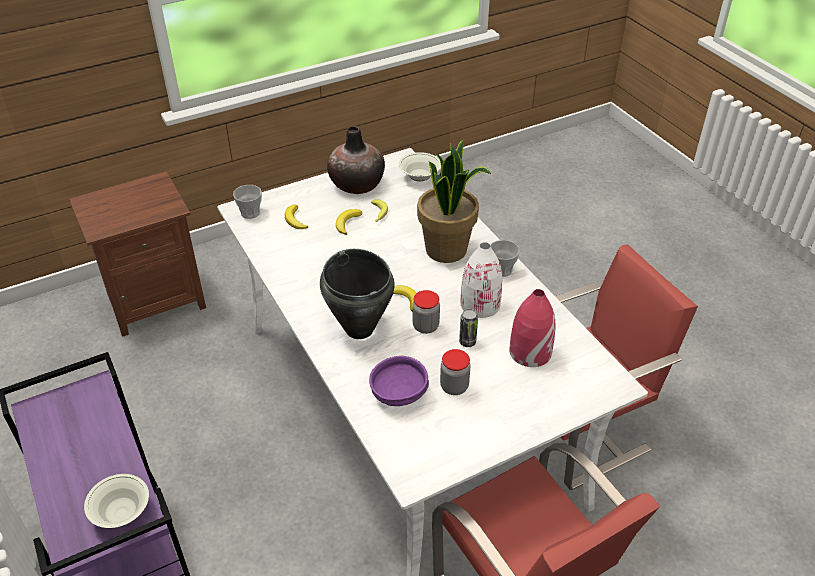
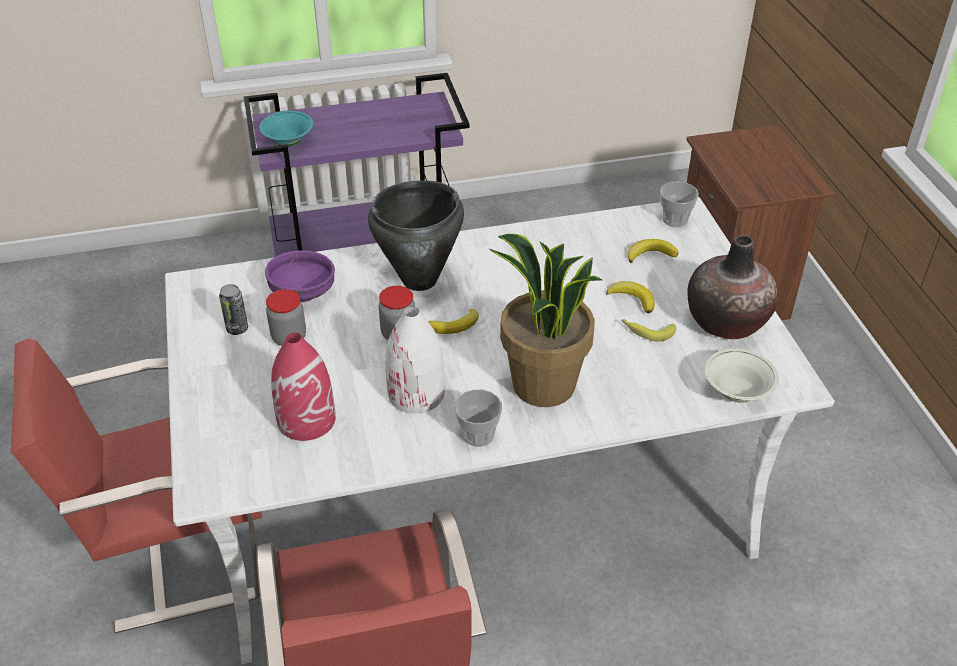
camera: 105 degrees right, 0 degrees up
white bowl [84,474,149,528] -> turquoise bowl [259,111,313,146]
can [459,309,478,347] -> can moved to [219,284,248,335]

